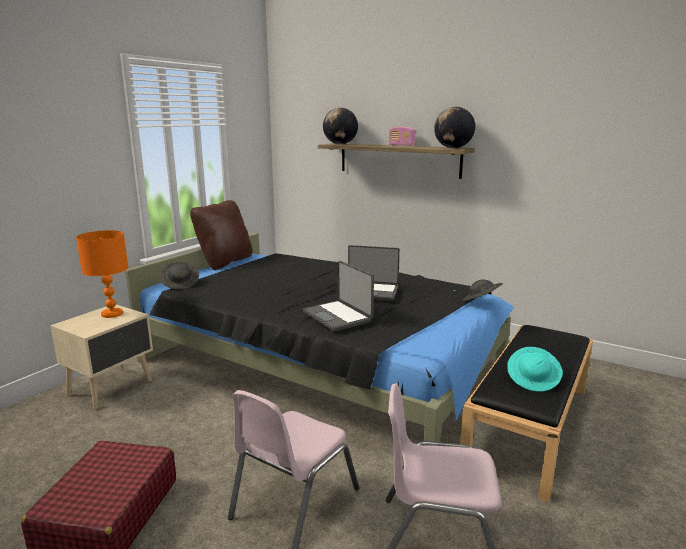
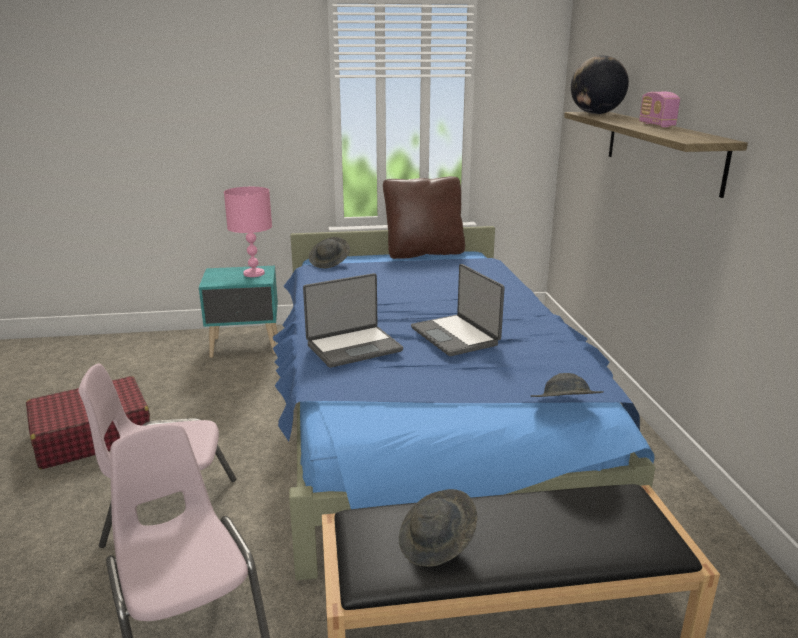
camera: 50 degrees right, 5 degrees up
beige nightstand [50,305,153,409] -> turquoise nightstand [199,266,278,358]
orange table lamp [76,230,129,318] -> pink table lamp [224,187,272,277]
black bed [125,233,514,442] -> blue bed [272,226,655,580]
laptop [303,261,374,332] -> laptop turned 135 degrees counterclockwise [303,273,403,368]
globe [434,107,475,148] -> none
turquoise hat [507,347,563,392] -> grey hat [399,489,477,567]

